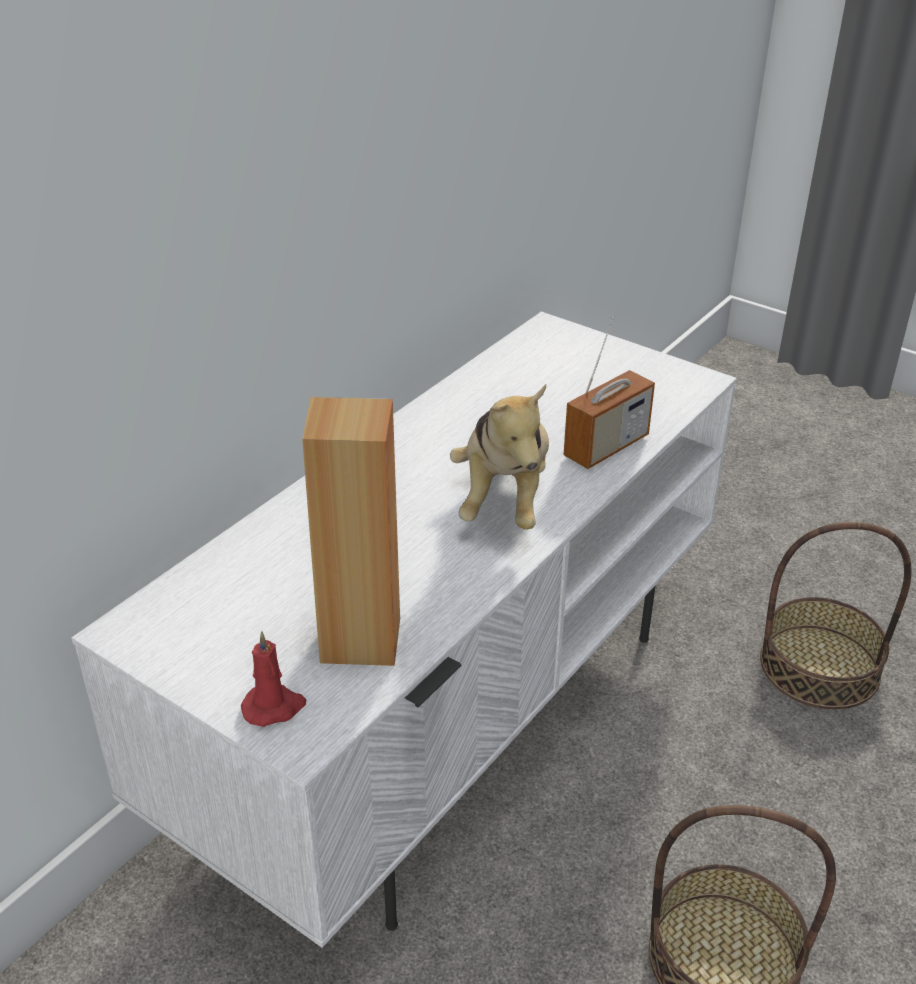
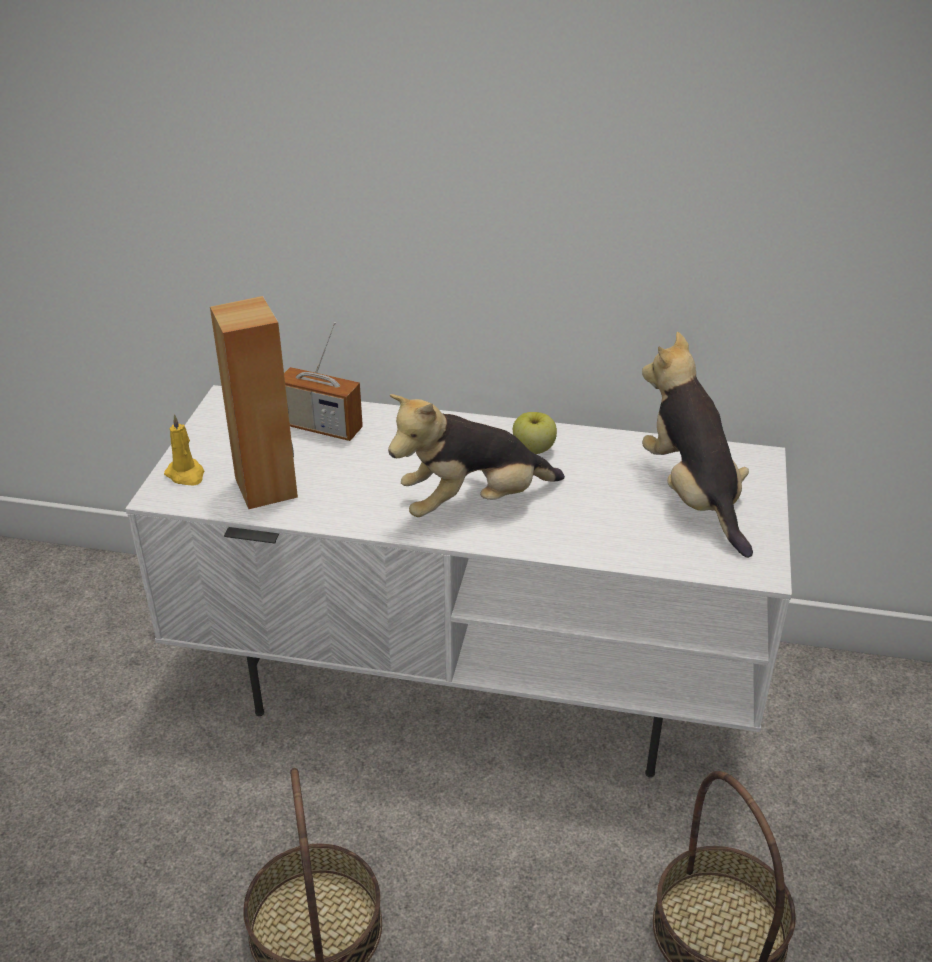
camera: 65 degrees right, 0 degrees up
red candle [241,631,306,727] -> yellow candle [164,414,204,486]
radio [564,315,655,469] -> radio moved to [284,322,363,441]
none -> apple [513,412,557,454]
none -> plush toy [642,332,753,558]

